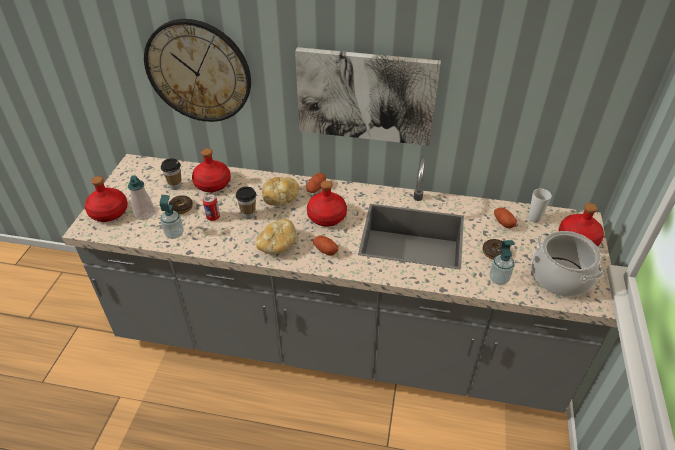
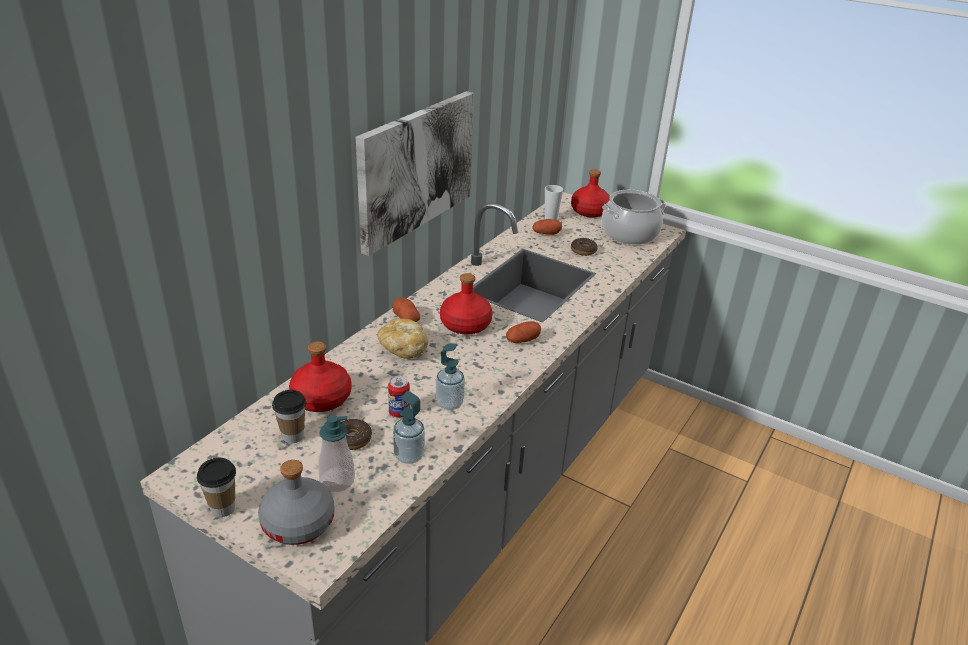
camera: 70 degrees left, 10 degrees down
red bottle [85,176,128,222] -> grey bottle [258,460,334,545]
wall clock [144,19,251,122] -> none
cup [236,187,256,219] -> cup moved to [197,458,236,517]
bread [256,219,296,254] -> none
soap dispenser [490,240,515,285] -> soap dispenser moved to [436,343,465,410]

